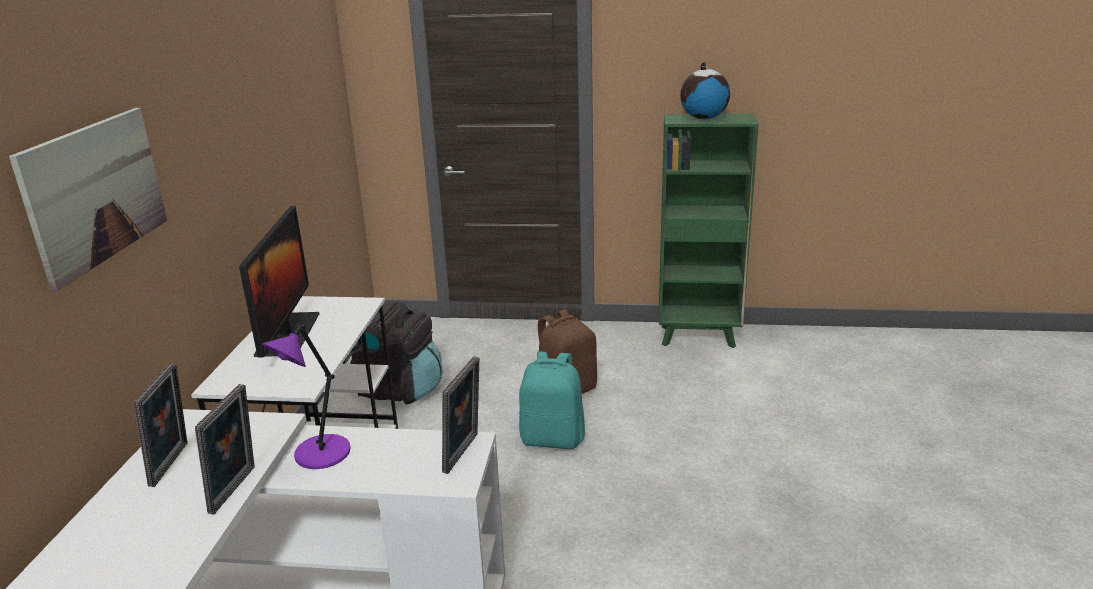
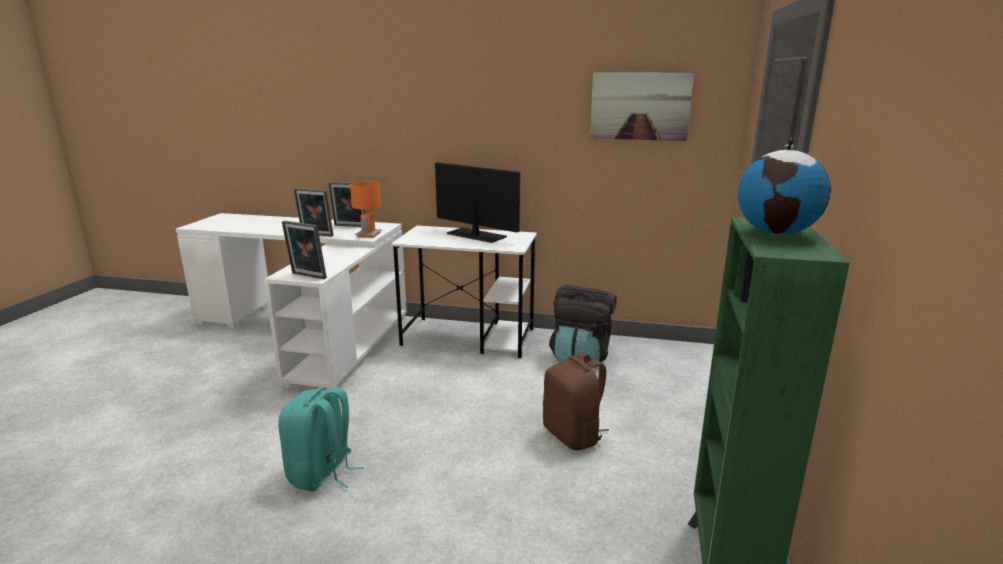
camera: 95 degrees right, 5 degrees down
picture [9,108,167,291] -> picture moved to [590,73,694,141]
monitor [239,206,319,358] -> monitor turned 150 degrees counterclockwise [435,162,520,243]
purple table lamp [262,323,351,469] -> none
turquoise backpack [519,351,585,449] -> turquoise backpack moved to [278,387,364,491]
none -> orange table lamp [350,182,382,238]

